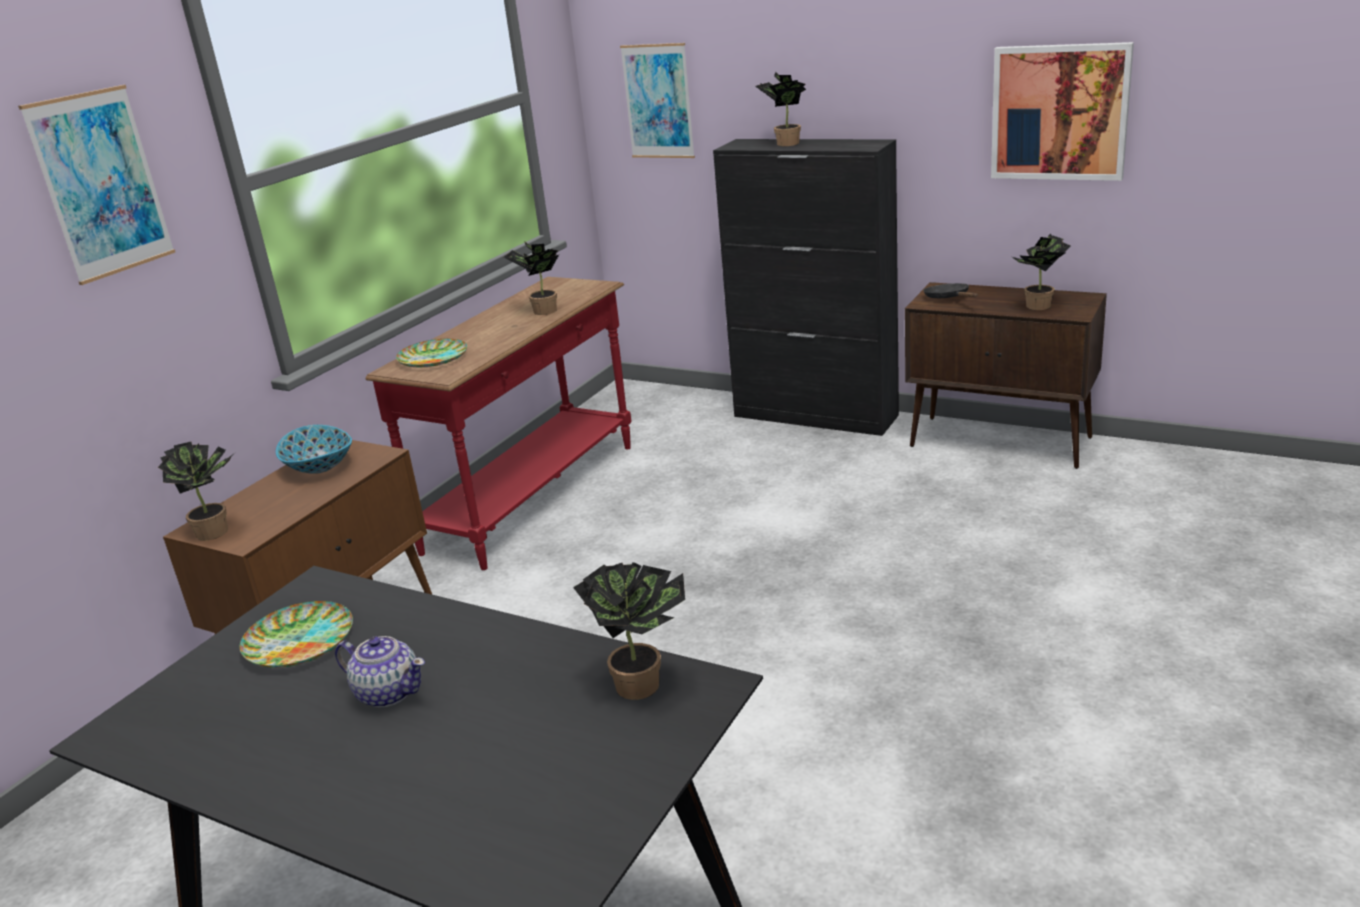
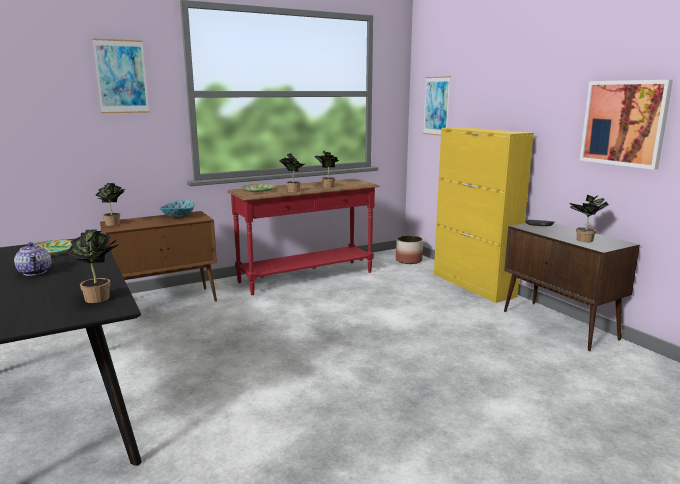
camera: 30 degrees right, 10 degrees down
black cabinet [713,139,899,436] -> yellow cabinet [434,127,534,303]
potted plant [755,72,806,146] -> potted plant moved to [279,153,305,192]
none -> planter [396,235,423,264]

